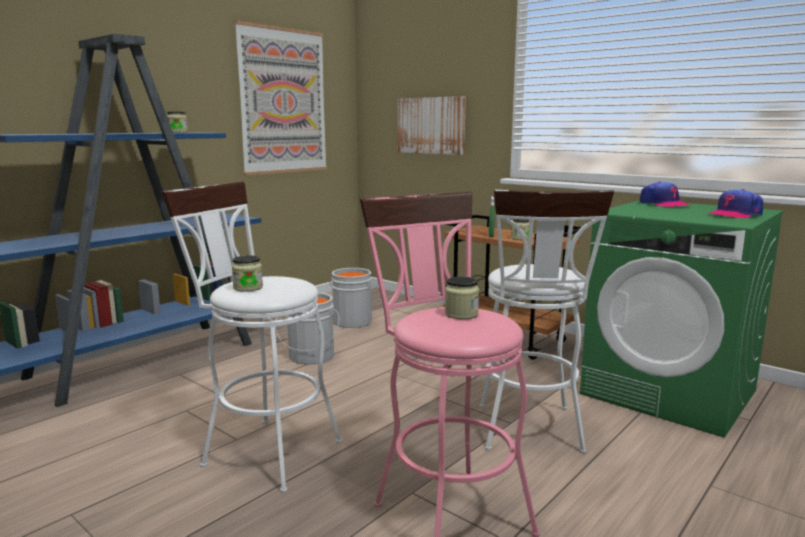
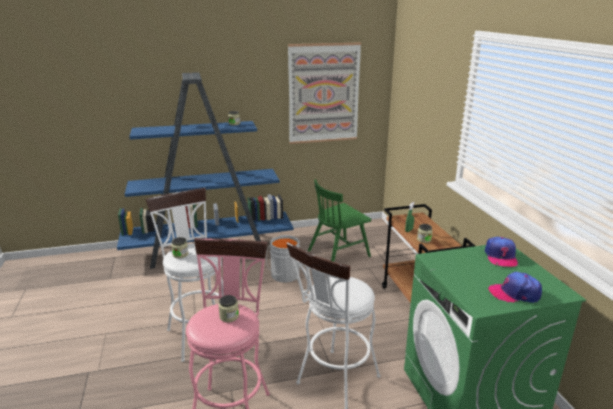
camera: 35 degrees right, 10 degrees up
grey bucket [330,268,381,328] -> green chair [308,179,371,262]
picture [398,96,466,155] -> none

